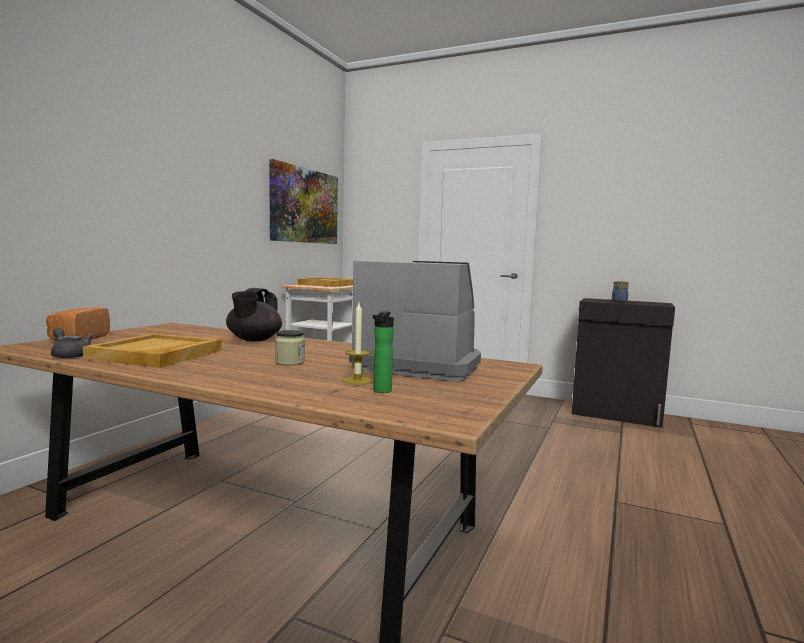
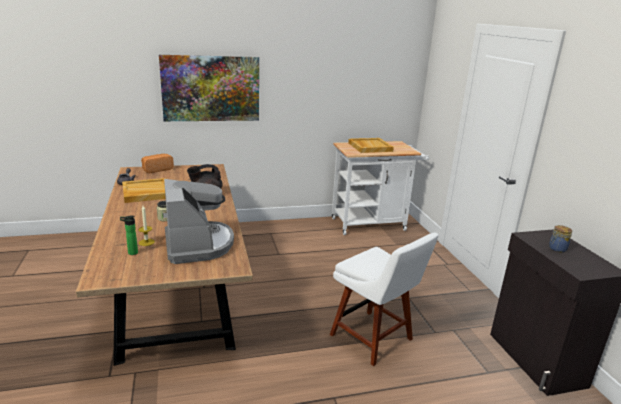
camera: 50 degrees right, 15 degrees up
picture [269,159,338,244] -> picture moved to [159,55,259,121]
none -> white chair [330,233,439,366]

